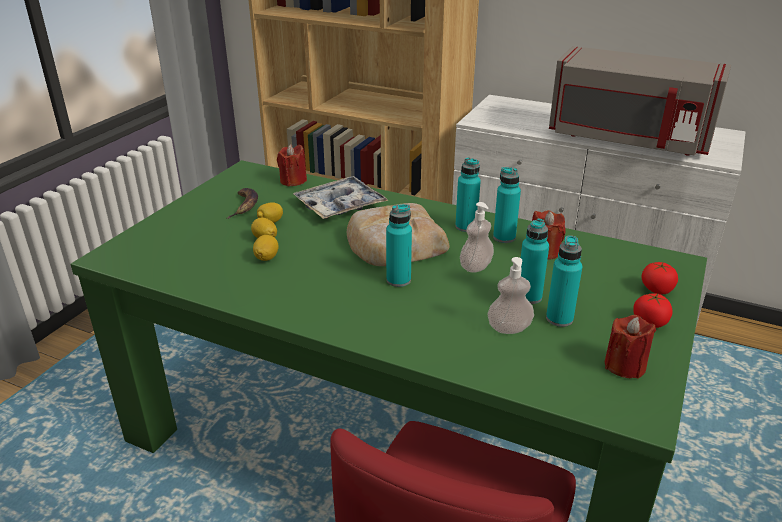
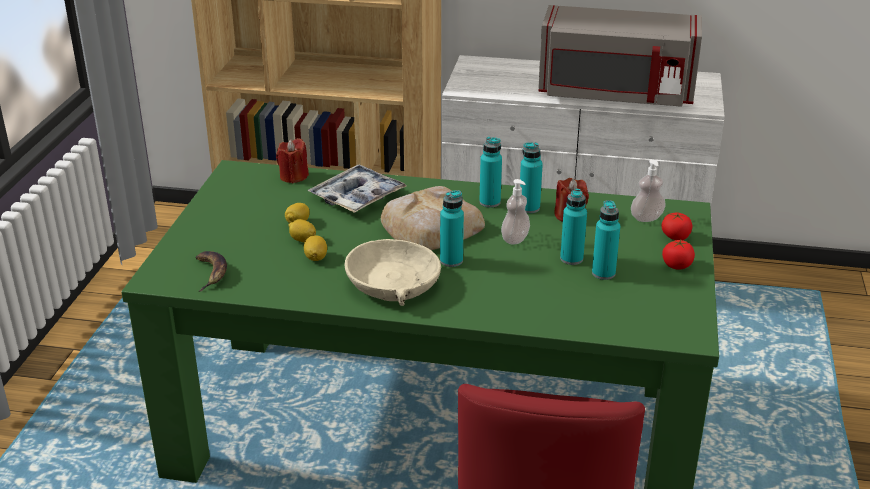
camera: 15 degrees left, 0 degrees up
banana [227,188,258,219] -> banana moved to [195,251,227,291]
soap dispenser [487,257,534,334] -> soap dispenser moved to [631,159,666,222]
red candle [605,315,656,379] -> none
none -> beige bowl [345,239,441,306]

